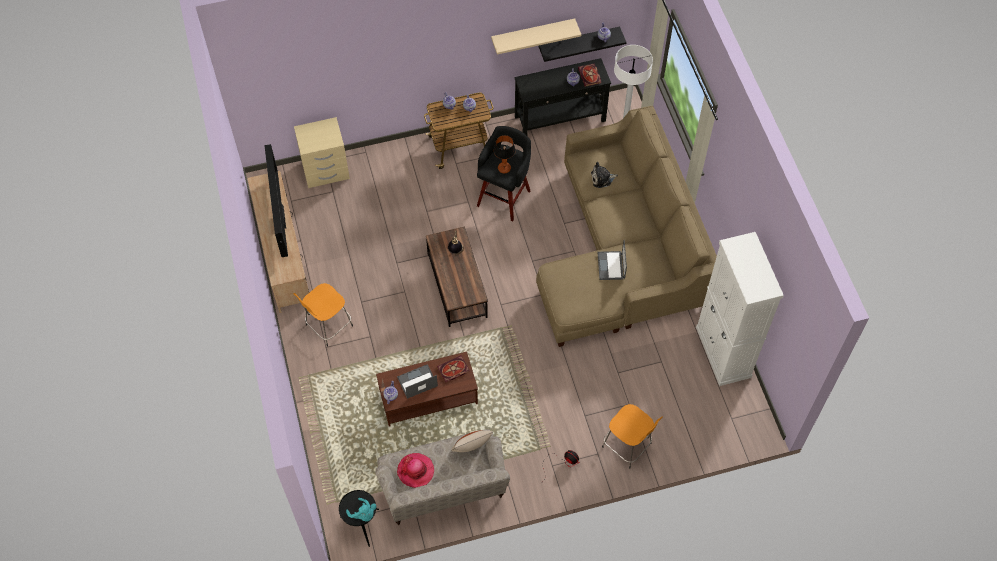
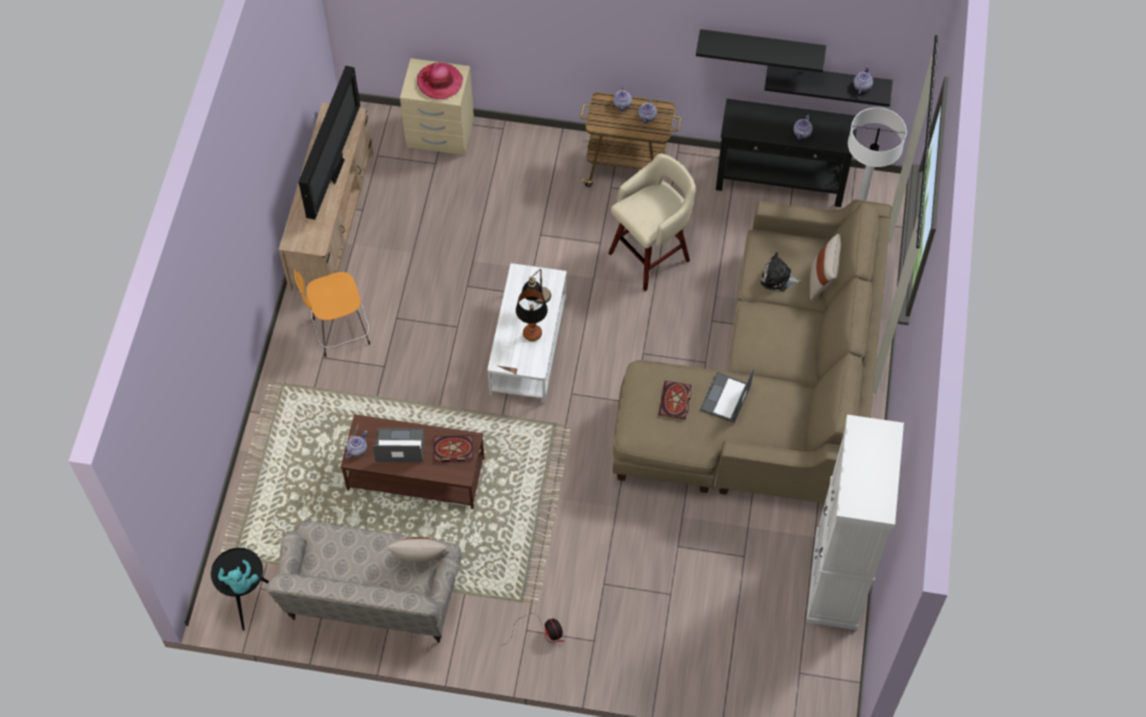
camera: 25 degrees right, 0 degrees up
hat [397,453,434,488] -> hat moved to [417,62,463,99]
brown coffee table [426,226,488,327] -> white coffee table [487,263,567,403]
black stool [477,126,531,221] -> beige stool [608,153,696,291]
beige shelf [491,18,581,55] -> black shelf [696,29,826,73]
table lamp [494,135,516,173] -> table lamp moved to [516,289,548,341]
book [578,63,601,87] -> book moved to [659,381,692,420]
orange stool [602,404,663,468] -> none
none -> beige pillow [810,234,841,301]

